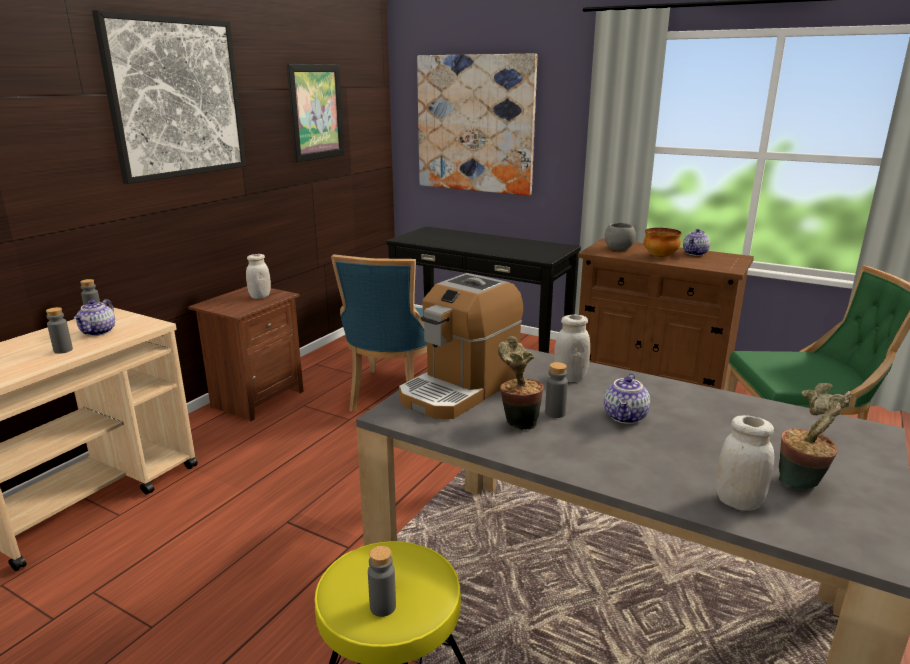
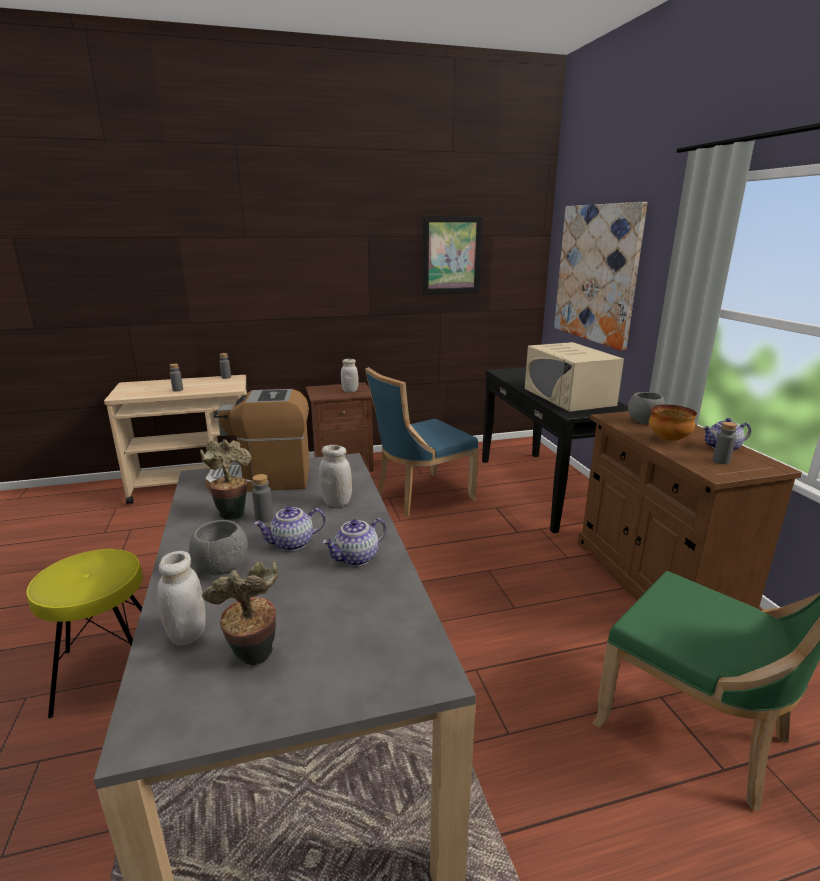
camera: 45 degrees right, 0 degrees up
teapot [74,299,115,336] -> teapot moved to [322,518,386,566]
picture [92,10,246,184] -> none
grey bottle [368,546,396,617] -> grey bottle moved to [713,422,737,464]
none -> grey bowl [189,520,248,575]
none -> beige microwave [525,342,624,412]

